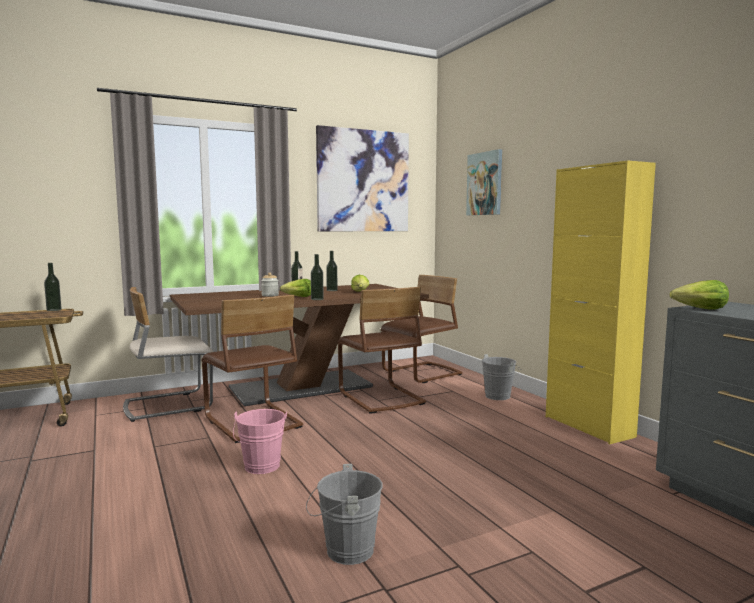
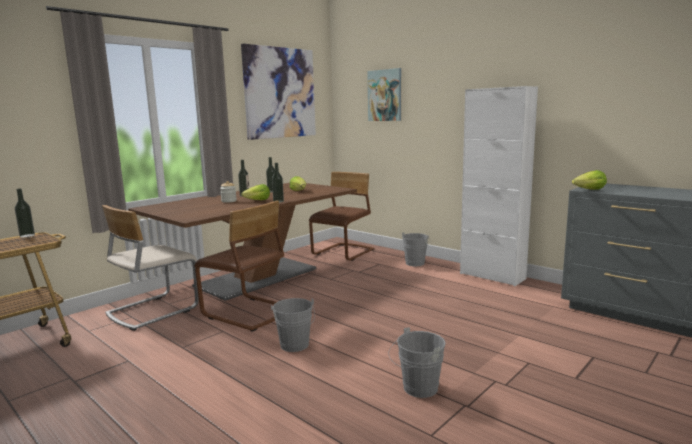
camera: 20 degrees left, 5 degrees up
pink bucket [233,409,287,474] -> grey bucket [271,298,315,352]
brown chair [338,287,426,414] -> none
yellow cabinet [546,160,656,444] -> white cabinet [460,86,538,286]

